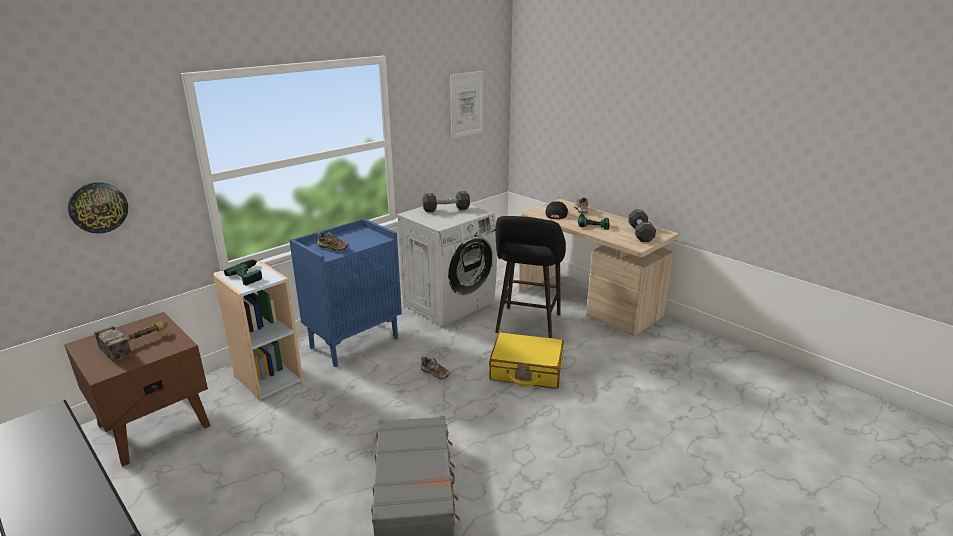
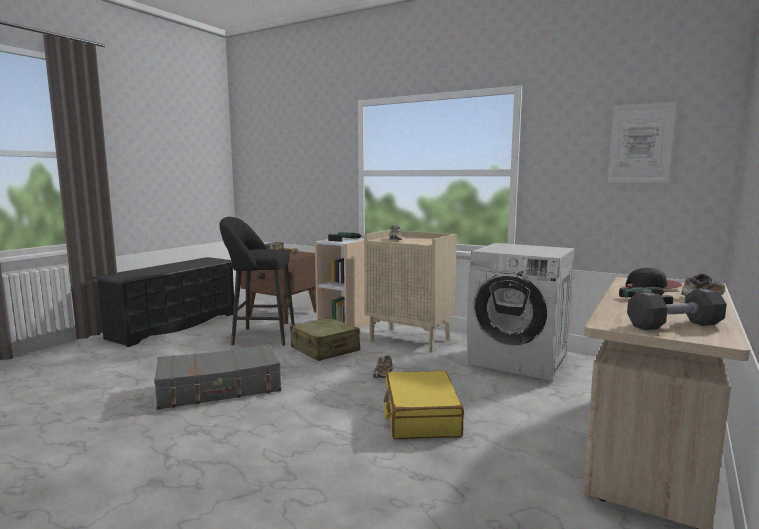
camera: 75 degrees right, 15 degrees down
wall clock [68,182,128,233] -> none
blue cabinet [289,218,402,367] -> beige cabinet [364,230,457,352]
black dumbbell [423,191,470,212] -> none
black stool [495,216,566,338] -> black stool moved to [220,217,295,346]
none -> beige suitcase [290,317,360,361]

